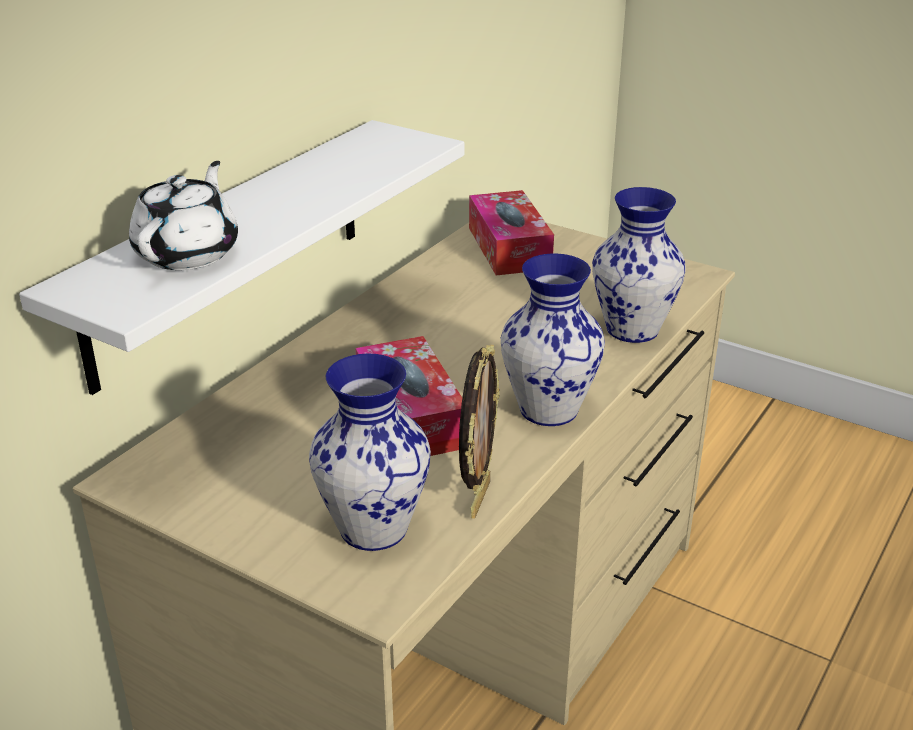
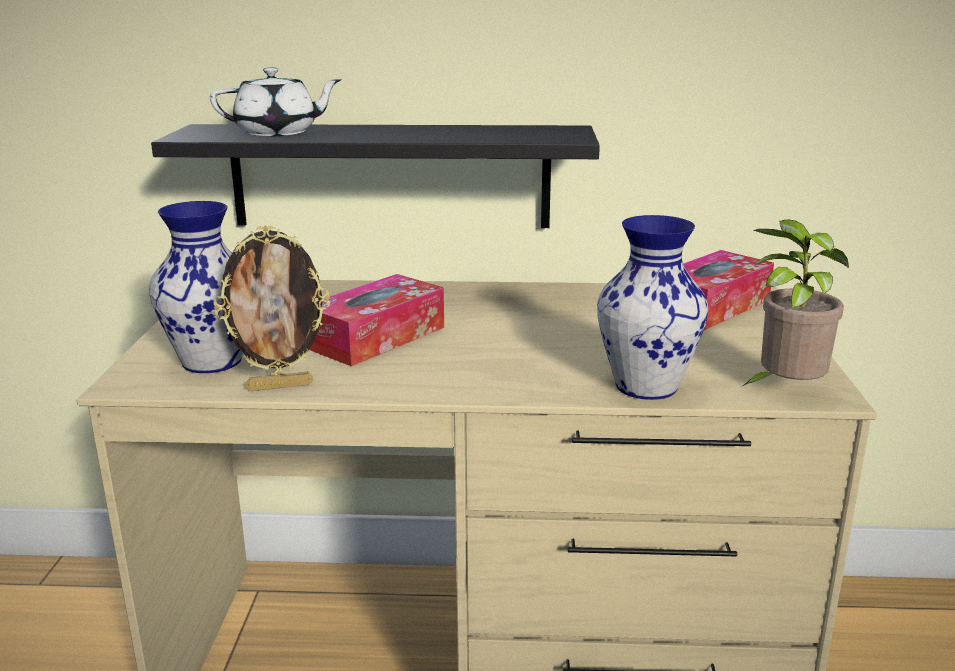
camera: 60 degrees right, 10 degrees down
white shelf [19,120,464,395] -> black shelf [151,124,600,228]
vase [501,254,605,426] -> none
none -> potted plant [743,219,849,386]

